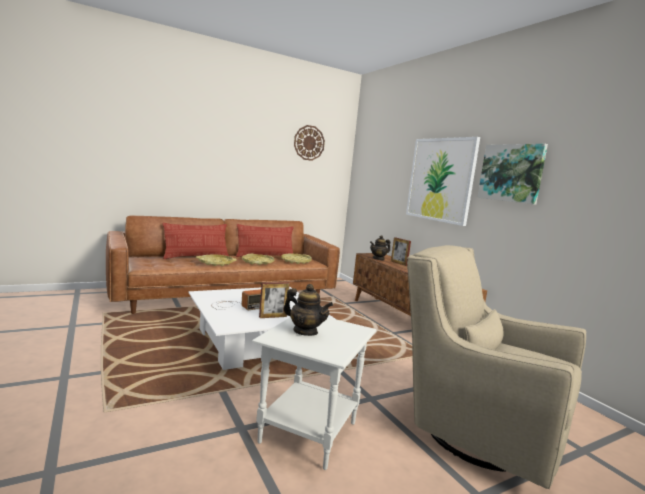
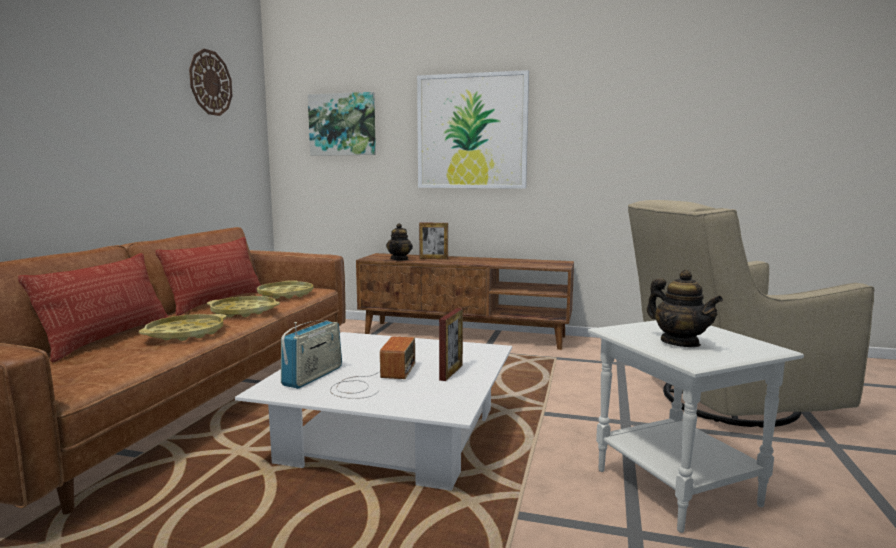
camera: 45 degrees left, 0 degrees up
teapot [284,284,333,336] -> teapot turned 75 degrees clockwise [647,270,723,347]
picture [477,144,548,205] -> picture moved to [308,92,376,156]
none -> radio [281,320,342,389]

